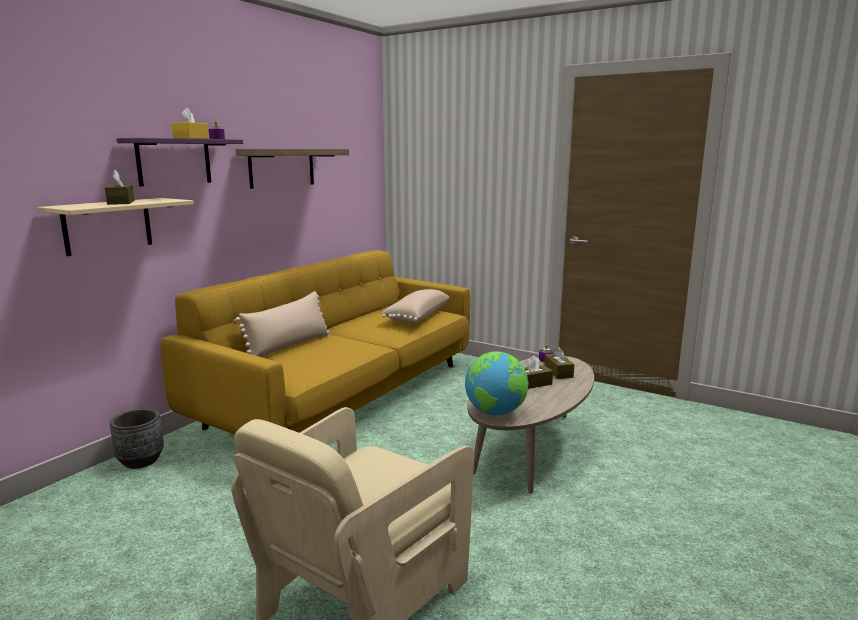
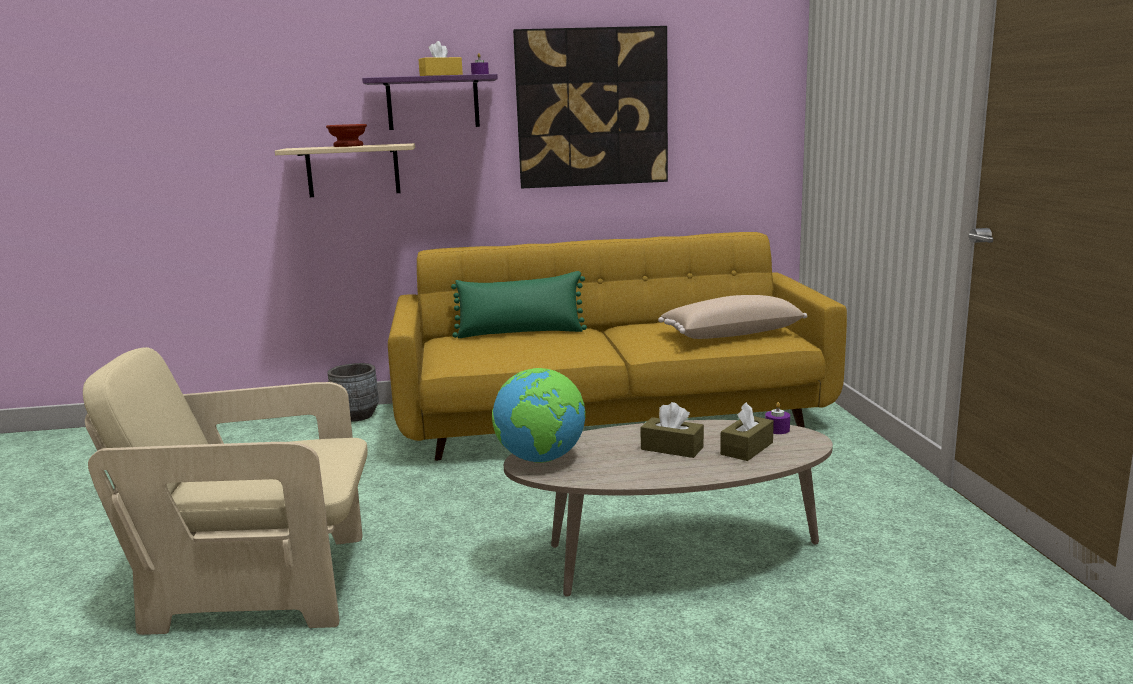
camera: 50 degrees right, 0 degrees up
brown tissue box [105,170,134,205] -> brown bowl [326,124,367,147]
beige pillow [235,291,329,357] -> green pillow [451,271,587,338]
shelf [236,149,349,189] -> picture [513,26,668,188]

